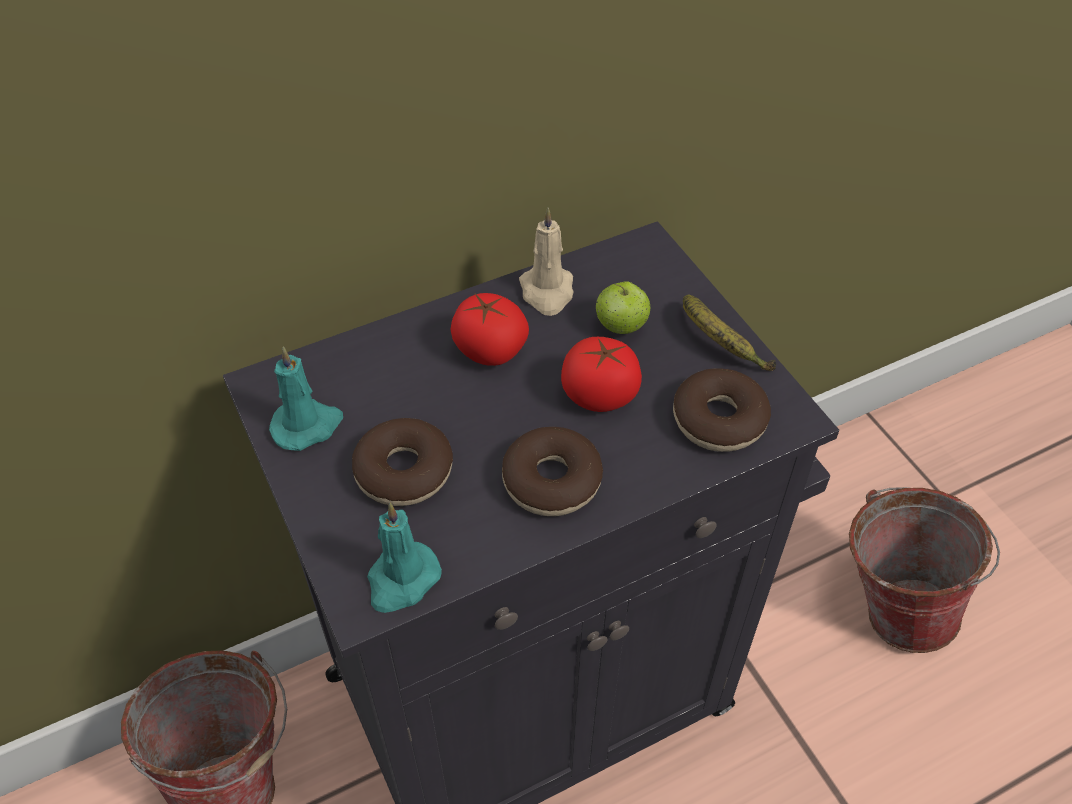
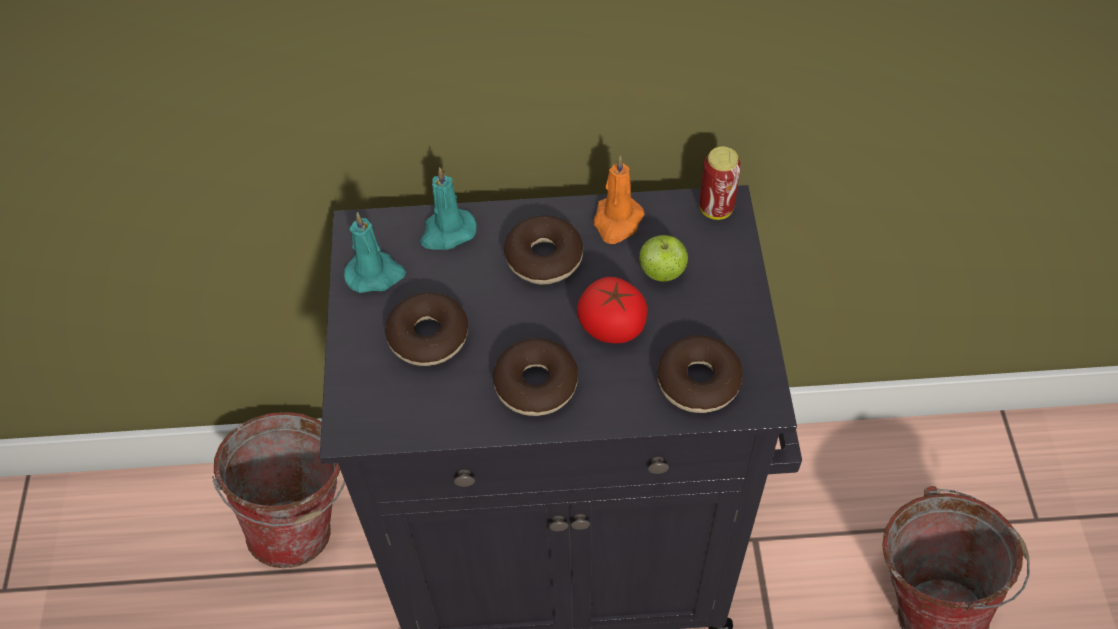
camera: 25 degrees right, 5 degrees up
turquoise candle [367,503,442,613] -> turquoise candle moved to [420,167,477,250]
tomato [450,293,529,366] -> donut [504,215,583,285]
beige candle [519,208,574,316] -> orange candle [594,156,645,244]
banana [683,294,776,371] -> none
none -> can [699,147,741,220]

